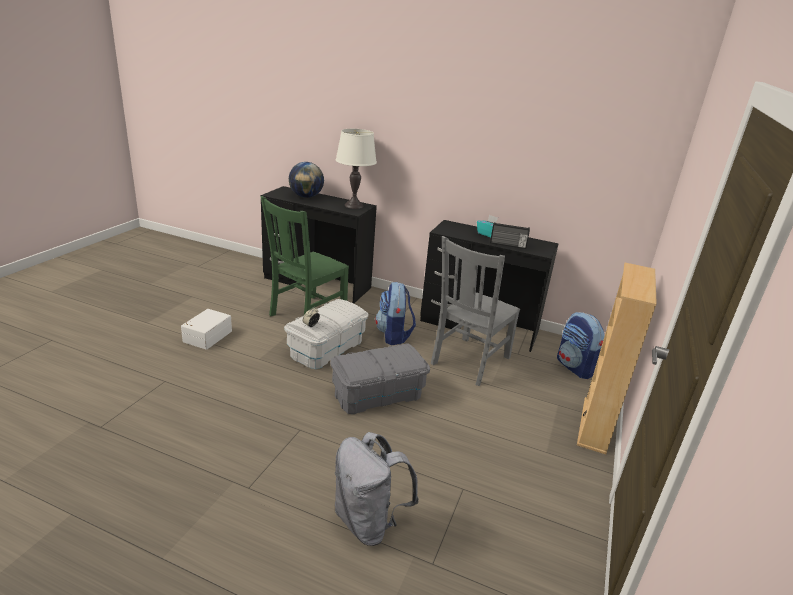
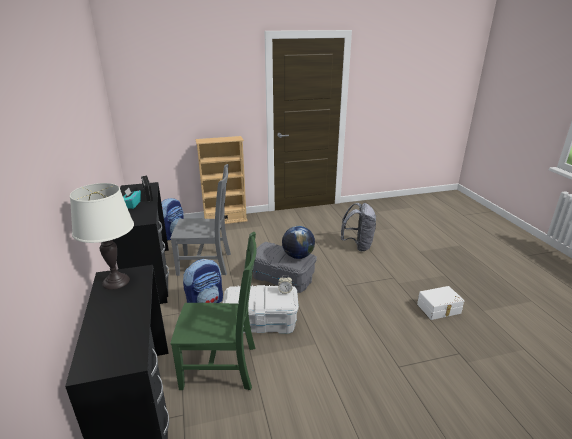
camera: 125 degrees left, 0 degrees up
white storage box [181,309,232,350] -> white storage box moved to [417,286,464,320]
globe [289,162,324,198] -> globe moved to [282,226,315,259]

